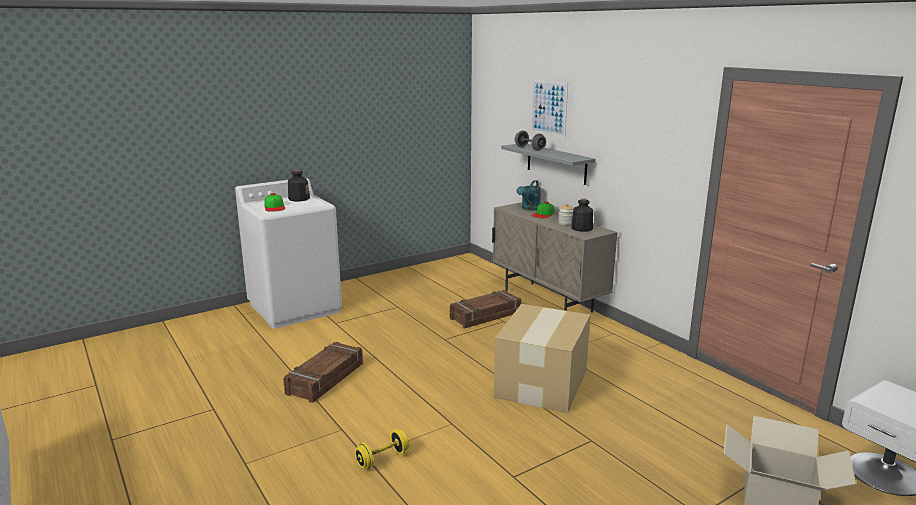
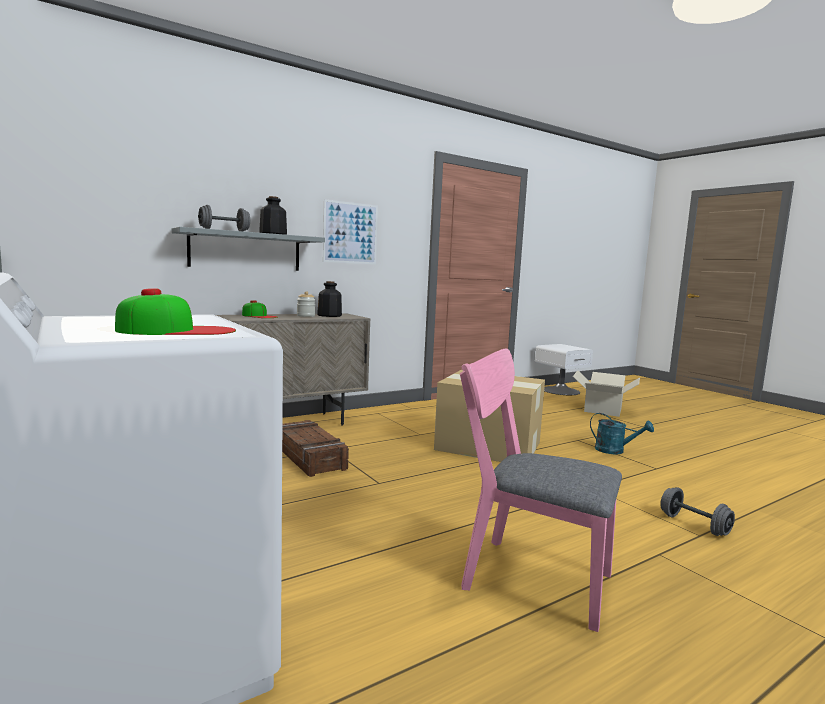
camera: 90 degrees left, 10 degrees down
crate [283,342,363,403] -> pink chair [460,348,622,632]
bottle [288,170,310,201] -> bottle moved to [259,196,287,235]
yellow dumbbell [355,429,409,469] -> grey dumbbell [660,487,735,536]
turquoise watering can [517,180,541,210] -> turquoise watering can moved to [590,413,654,454]
picture [531,80,568,137] -> picture moved to [323,199,378,264]

